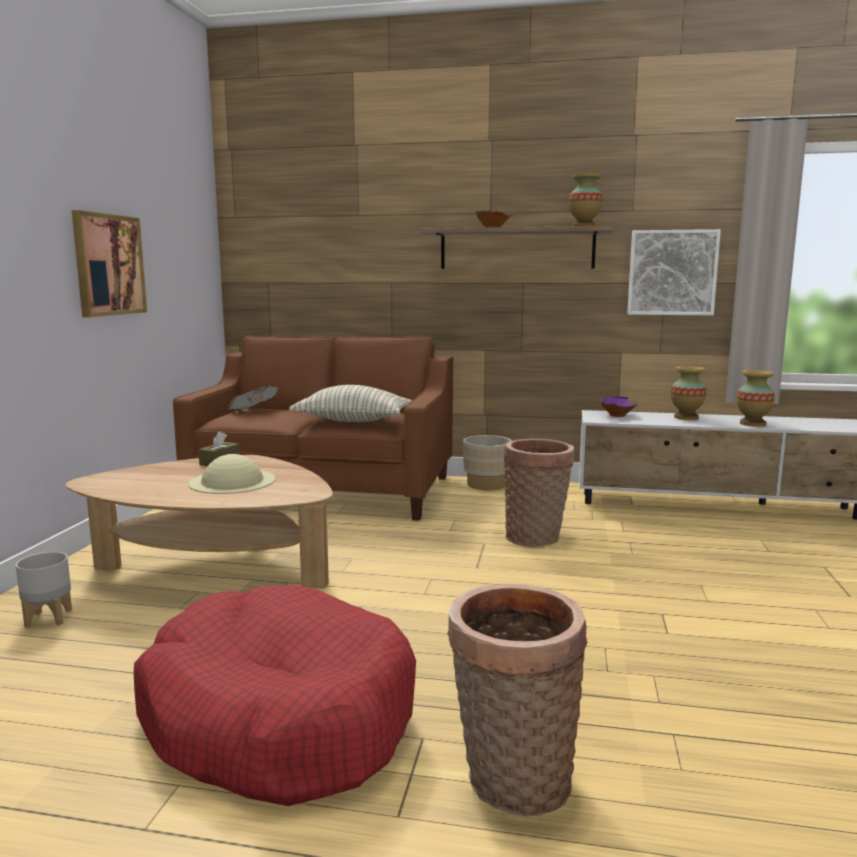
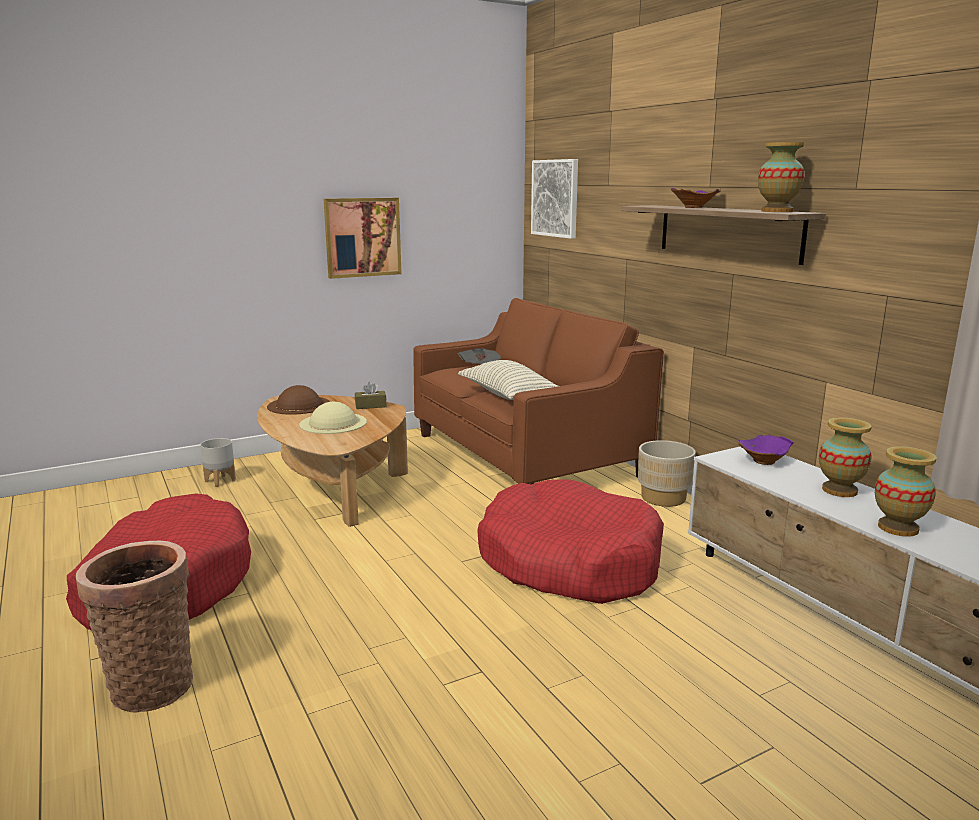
camera: 50 degrees right, 5 degrees up
basket [504,439,575,547] -> red dog bed [477,479,664,604]
picture [627,229,721,315] -> picture moved to [531,159,578,239]
none -> brown hat [267,385,330,415]

